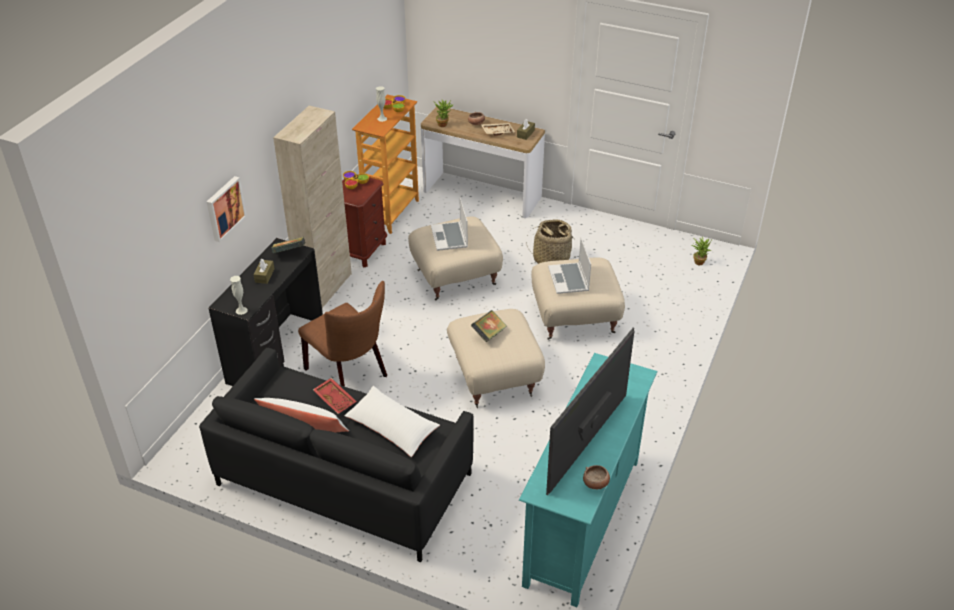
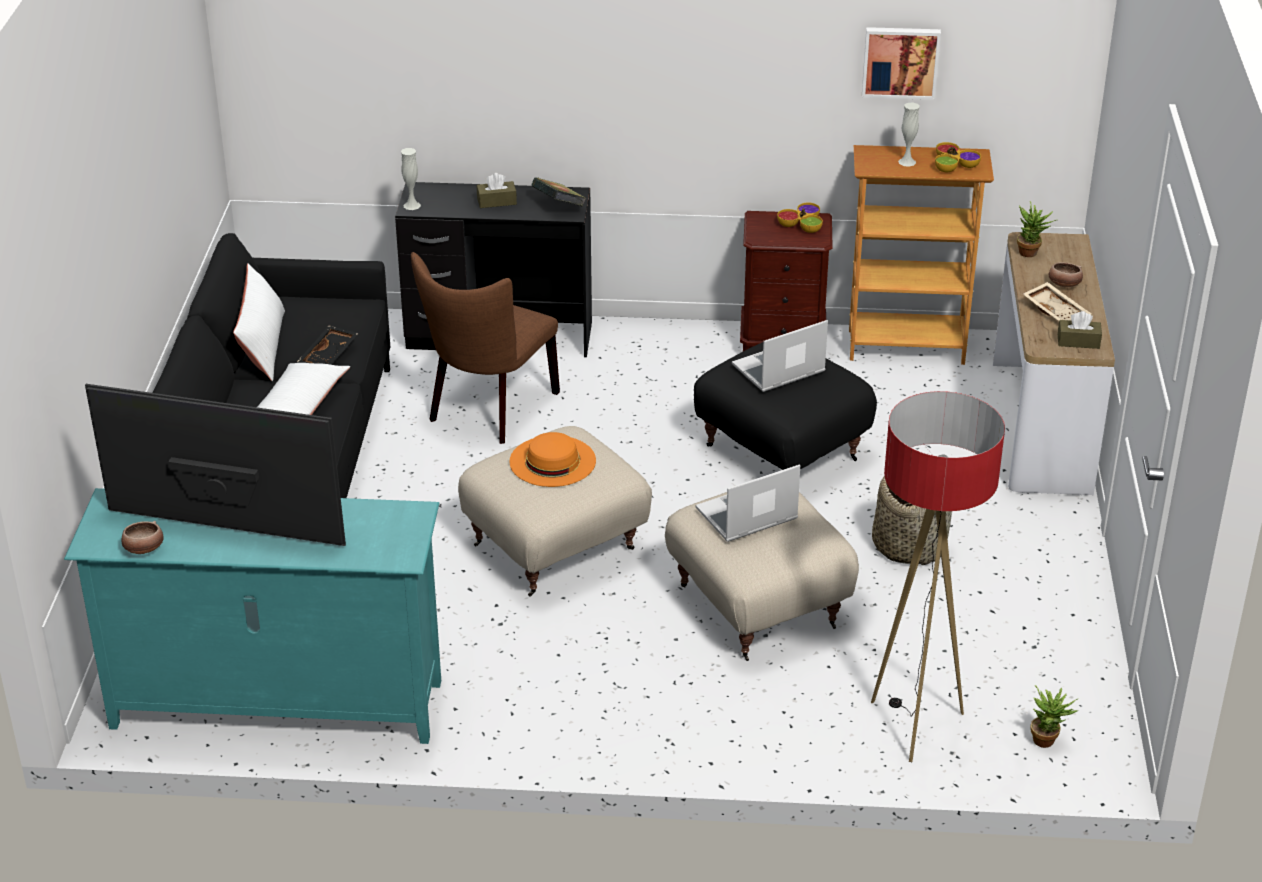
camera: 70 degrees right, 5 degrees down
picture [207,176,247,242] -> picture moved to [862,27,941,100]
beige cabinet [273,106,352,309] -> none
red tray [313,378,357,414] -> black tray [297,325,358,365]
beige ottoman [408,217,503,301] -> black ottoman [694,342,877,470]
book [471,310,507,342] -> orange hat [509,432,596,487]
none -> floor lamp [871,391,1005,762]

